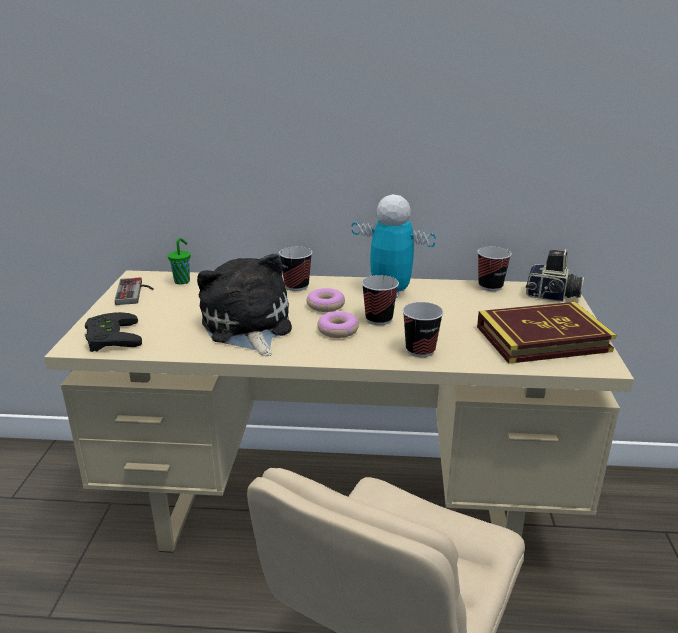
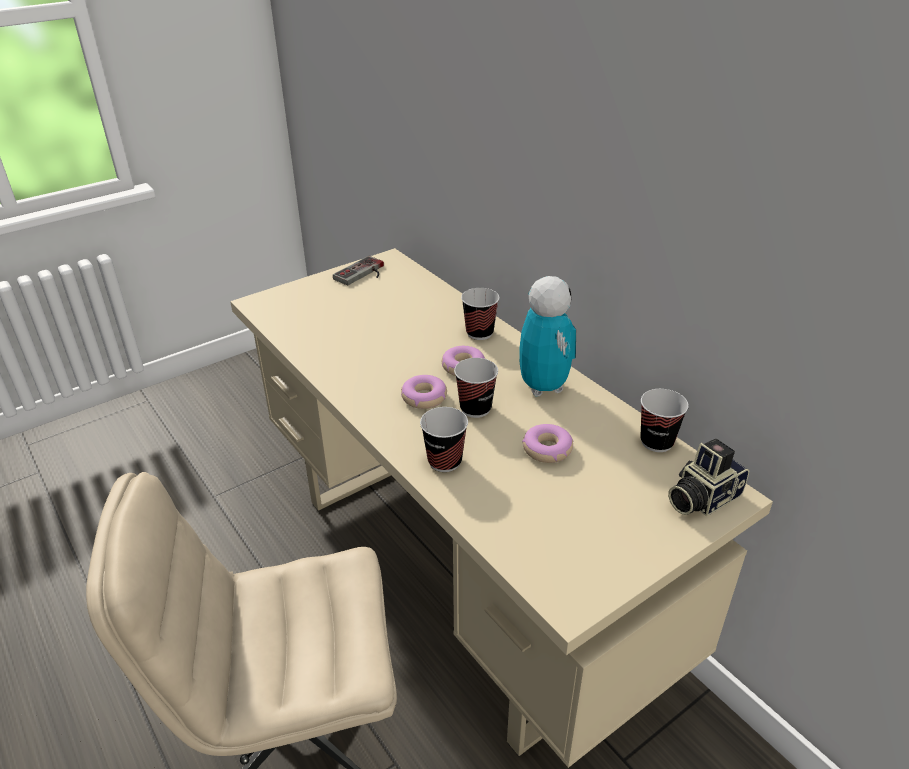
camera: 50 degrees right, 10 degrees up
black game controller [85,312,142,352] -> none
green cup [168,238,191,284] -> none
plush toy [197,253,292,356] -> none
book [477,302,616,364] -> none
camera [526,249,584,302] -> camera turned 75 degrees clockwise [668,439,749,516]
none -> donut [522,424,573,463]

